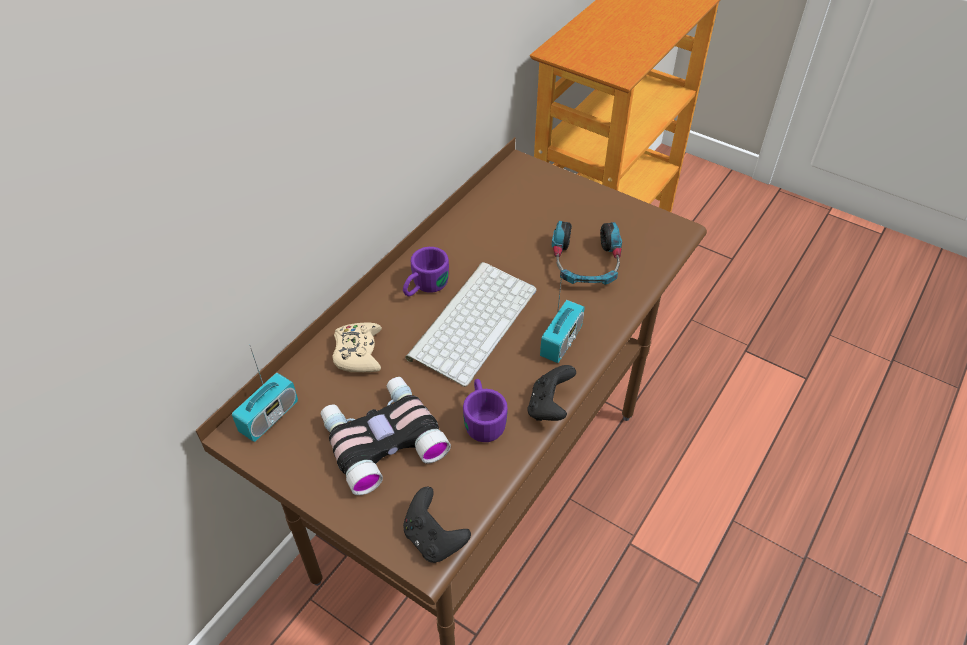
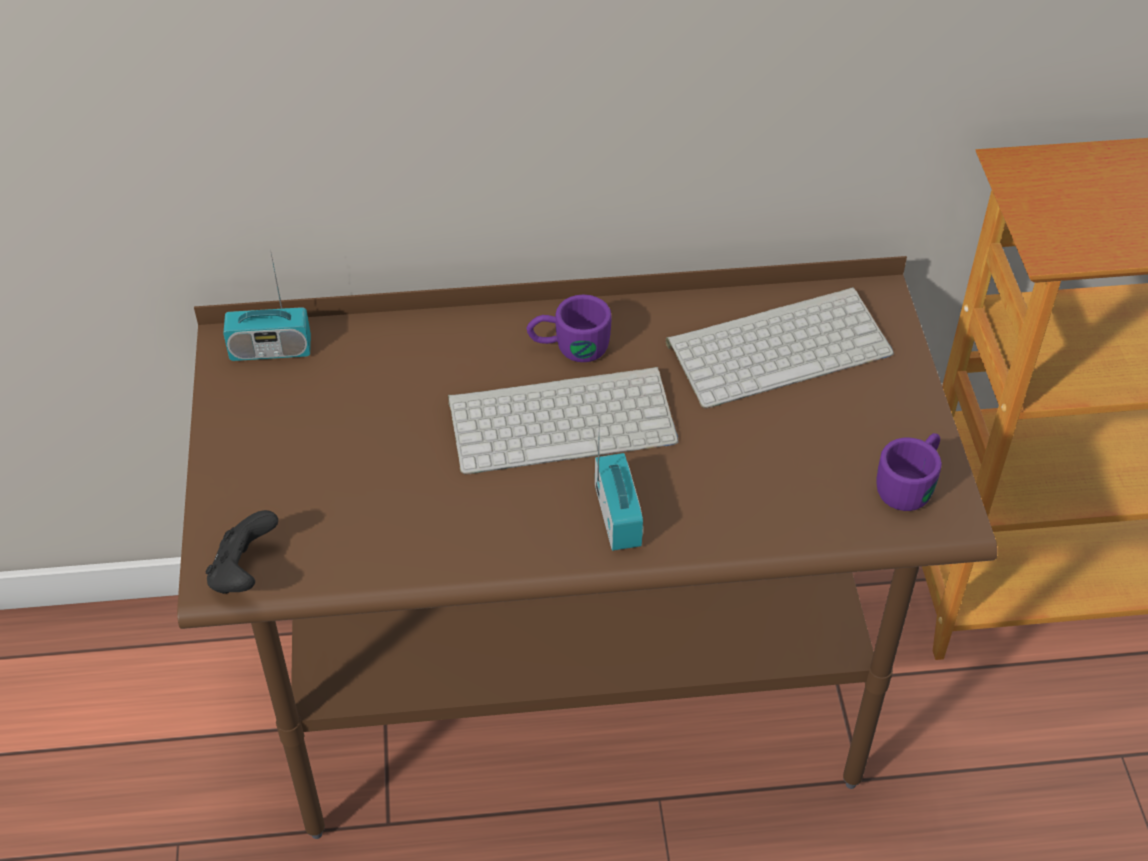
camera: 50 degrees right, 0 degrees up
binoculars [321,377,451,495] -> none
beige game controller [332,323,382,372] -> none
purple mug [463,379,508,442] -> purple mug moved to [877,433,942,511]
black game controller [528,365,576,421] -> none
radio [540,275,585,363] -> radio turned 90 degrees counterclockwise [595,419,643,551]
headphones [552,221,622,285] -> none
none -> keyboard [666,287,894,409]

